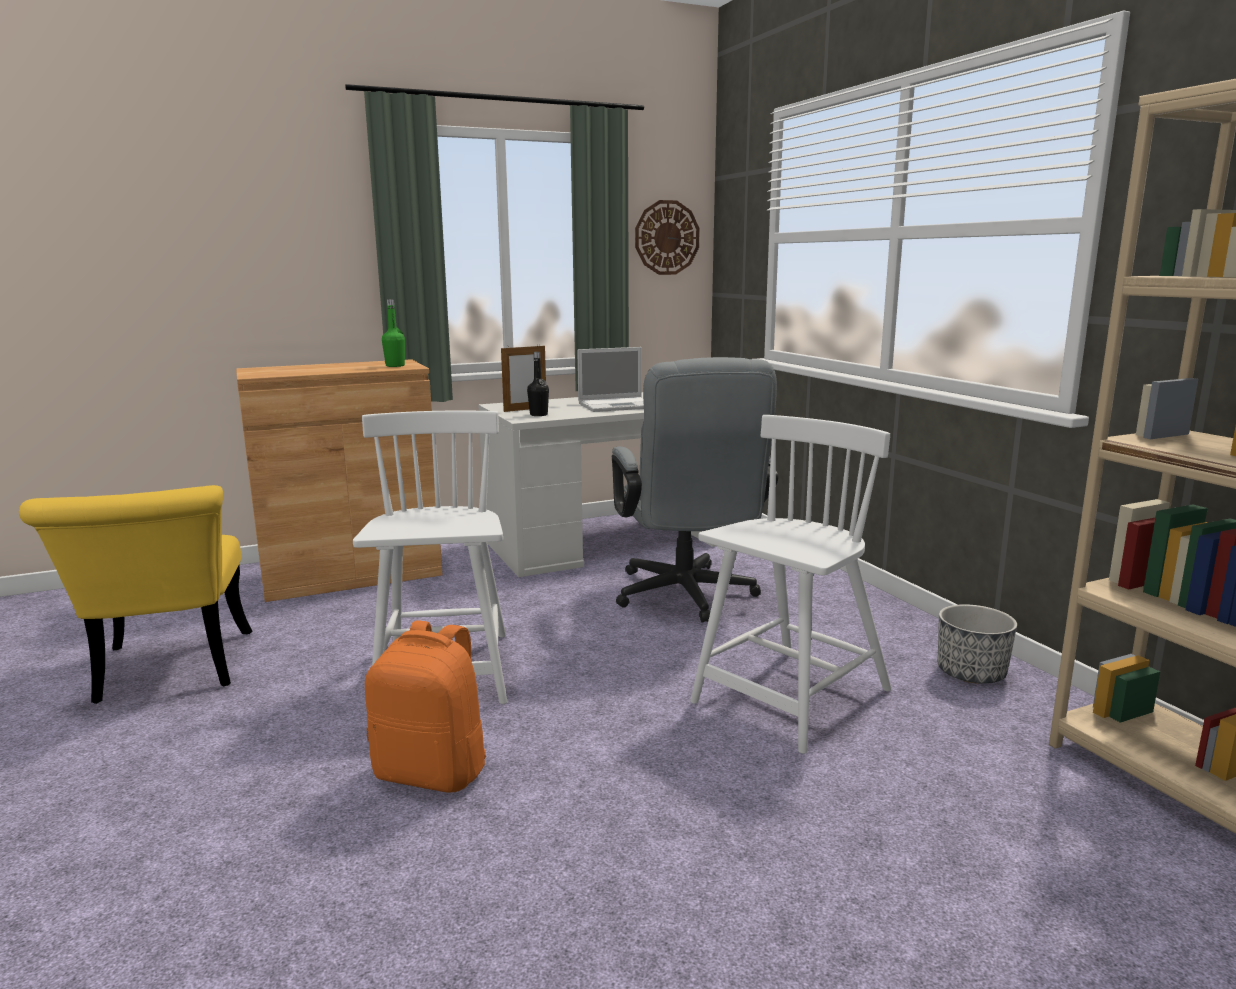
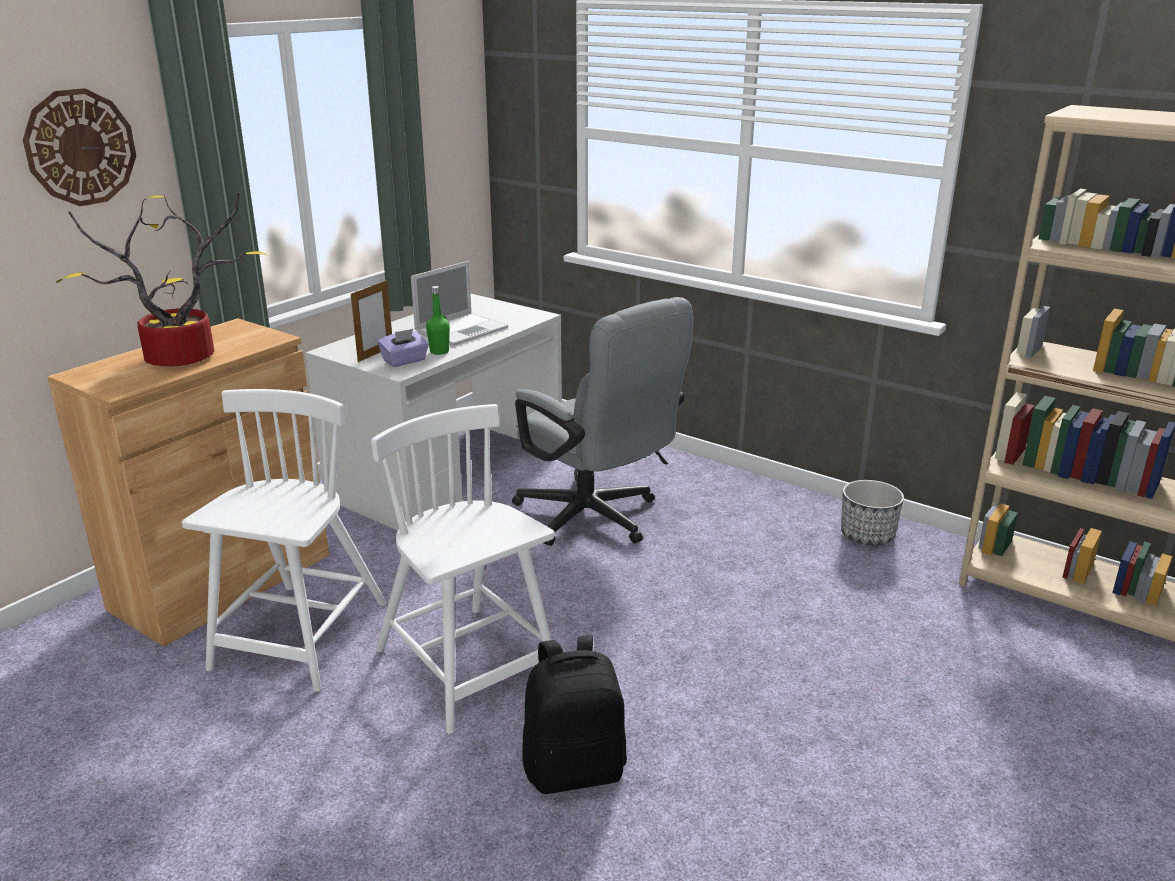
camera: 30 degrees left, 10 degrees up
yellow chair [19,485,252,704] -> none
orange backpack [365,620,486,793] -> black backpack [522,635,627,794]
green bottle [382,299,405,367] -> green bottle moved to [426,286,450,355]
black bottle [527,352,549,416] -> purple tissue box [378,329,429,367]
wall clock [635,200,700,275] -> wall clock moved to [23,88,136,206]
white chair [690,415,892,754] -> white chair moved to [182,389,387,692]
none -> potted plant [56,192,268,367]

